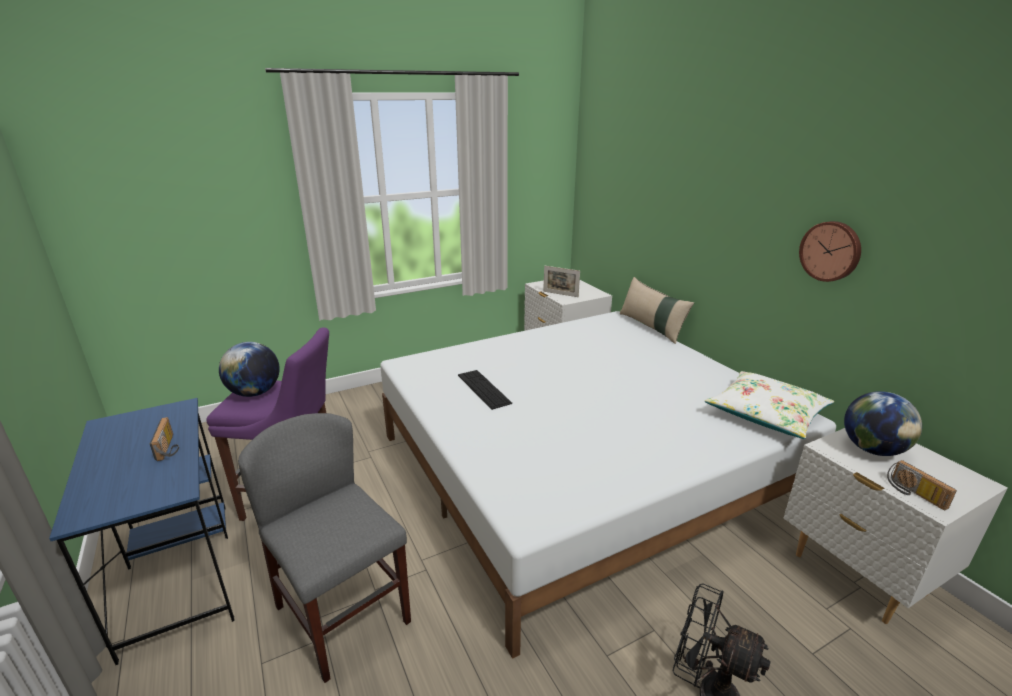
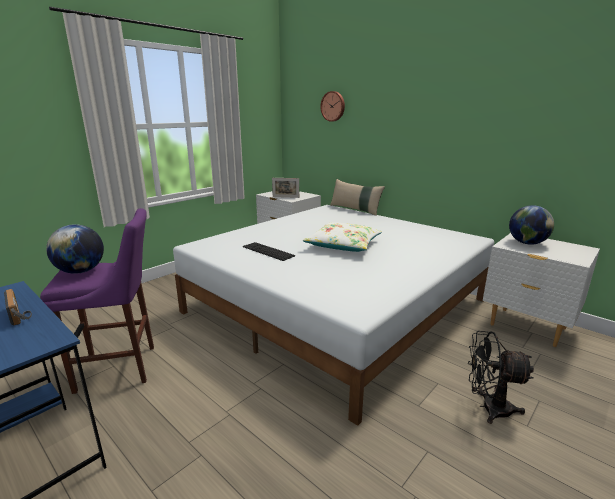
camera: 20 degrees left, 5 degrees down
grey chair [238,413,411,683] -> none
white pillow [705,371,834,439] -> white pillow moved to [303,222,382,252]
wall clock [799,221,861,282] -> wall clock moved to [320,91,345,122]
radio [887,460,957,510] -> none

